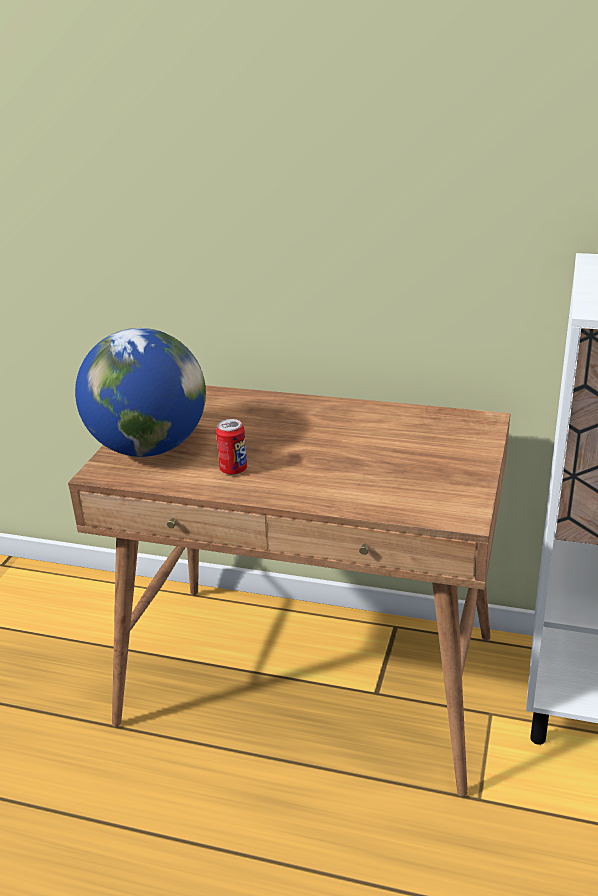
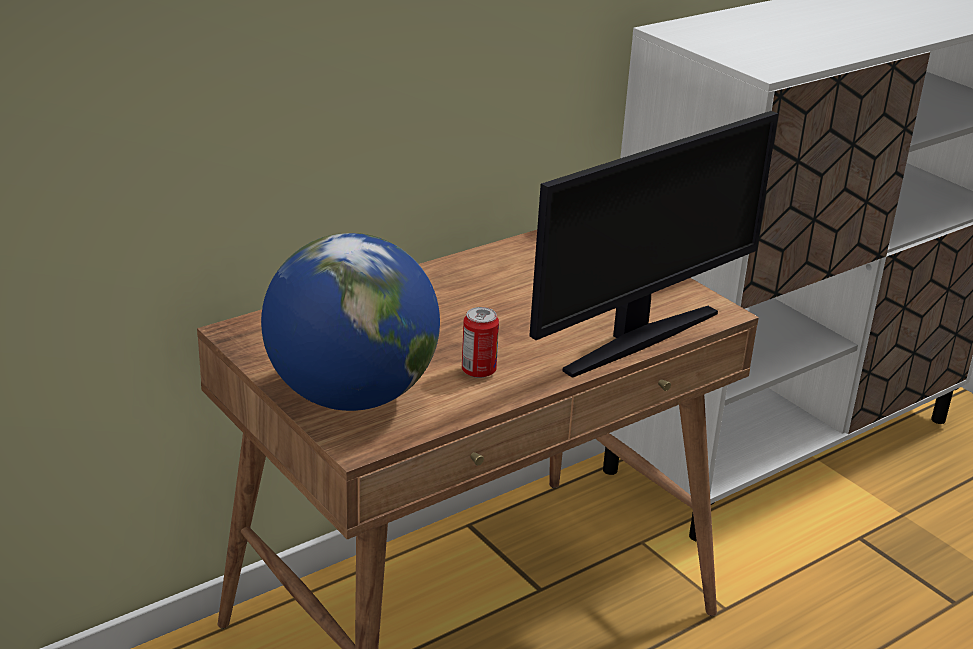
camera: 55 degrees left, 0 degrees up
none -> monitor [529,111,778,378]

